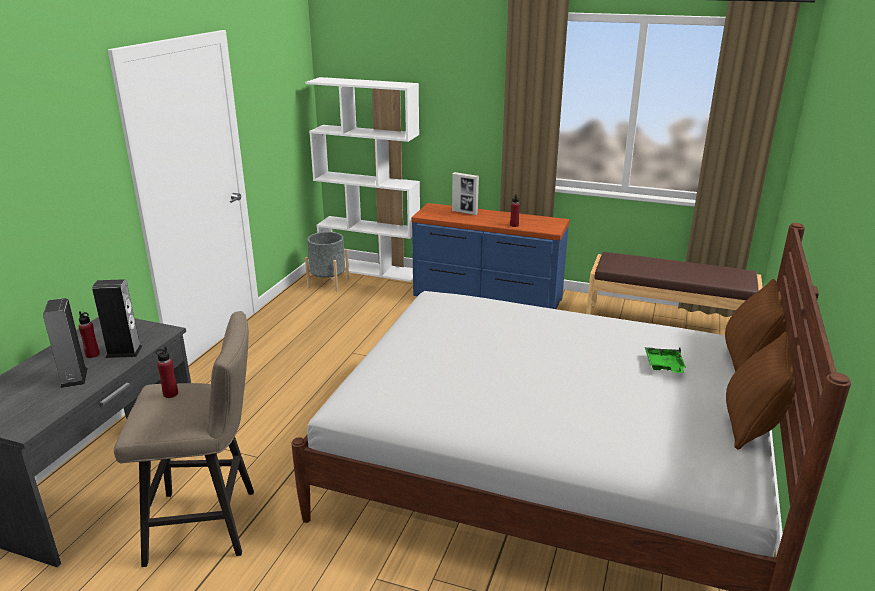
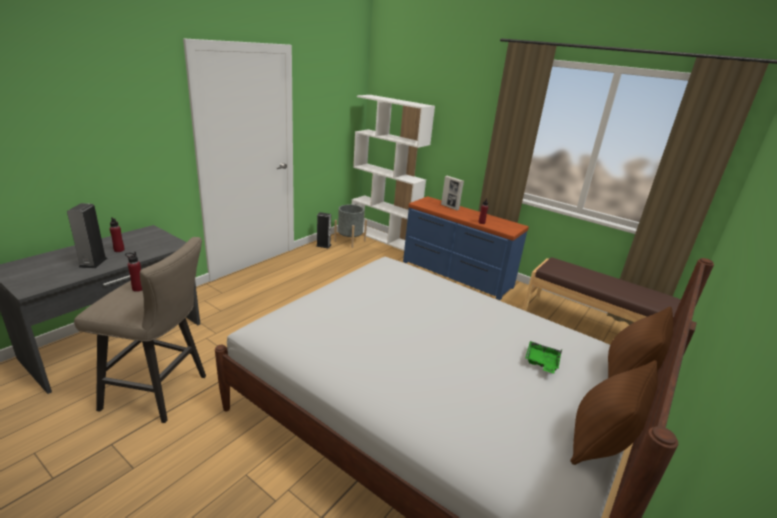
camera: 15 degrees right, 0 degrees up
speaker [92,279,143,358] -> speaker moved to [316,212,331,249]

